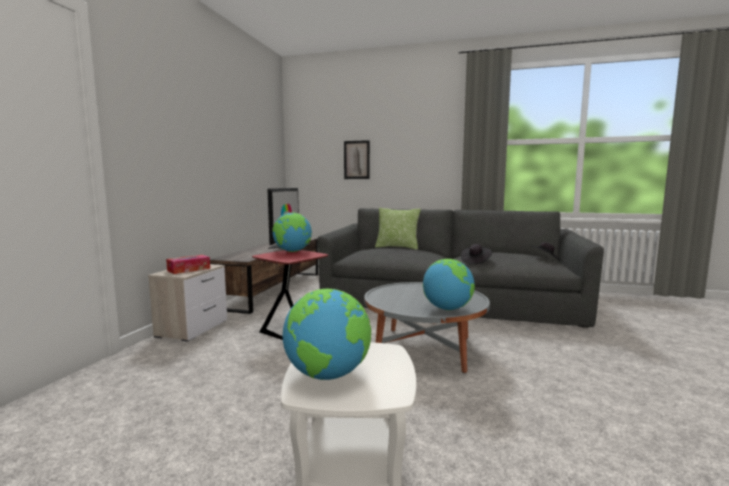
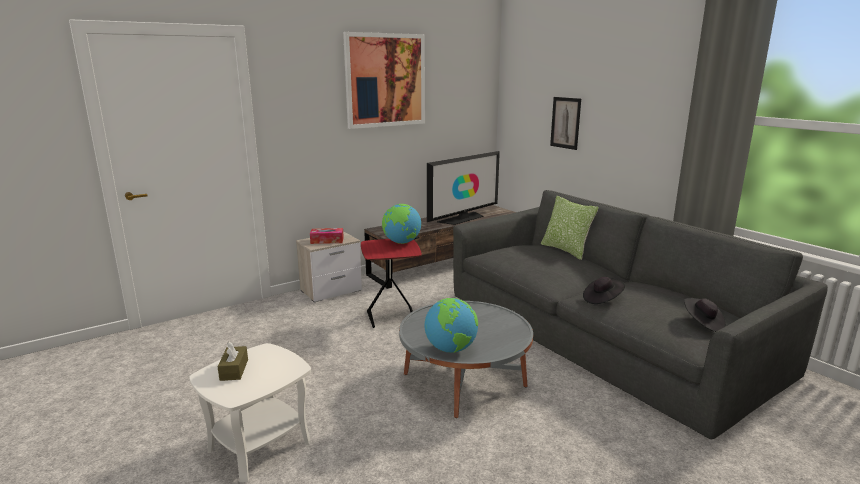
camera: 40 degrees right, 10 degrees up
globe [283,289,371,380] -> brown tissue box [217,342,248,381]
none -> picture [343,32,425,129]

